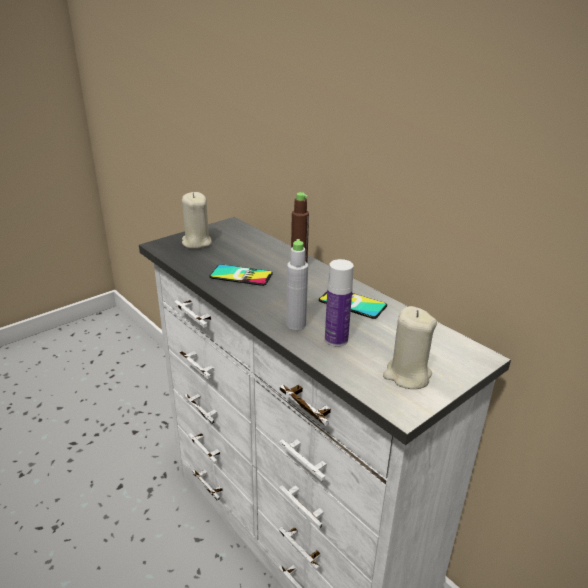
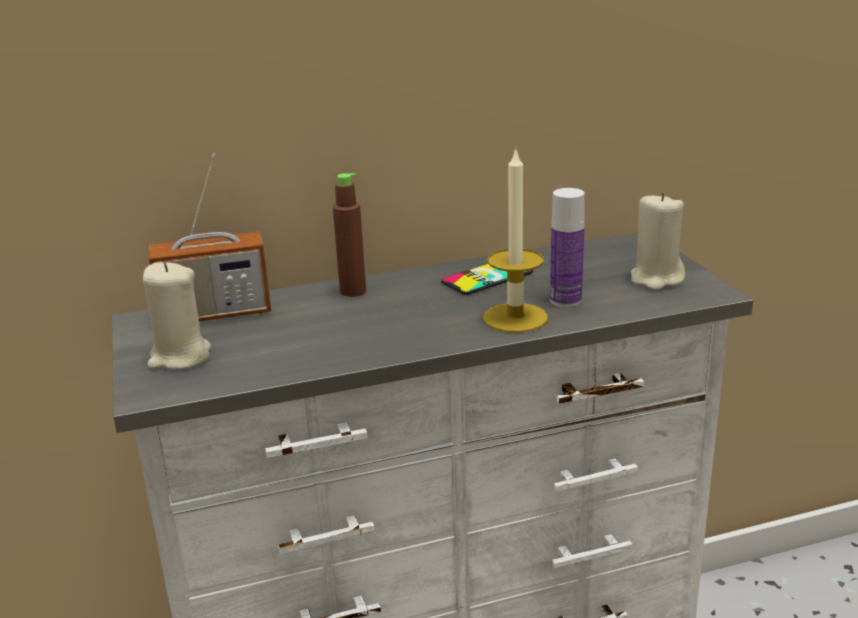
camera: 65 degrees left, 5 degrees down
phone [209,264,273,286] -> none
grey bottle [286,239,308,330] -> candle [483,147,548,333]
none -> radio [149,153,271,321]

